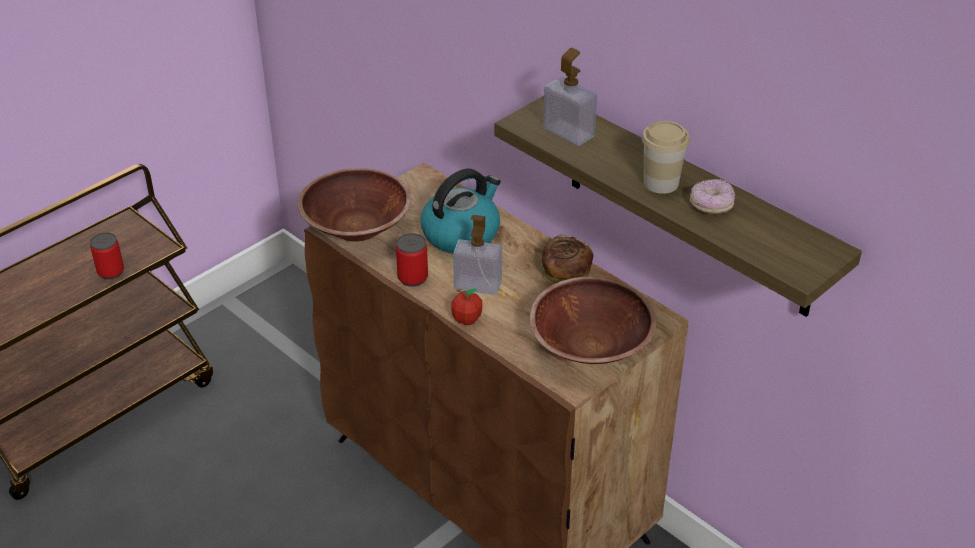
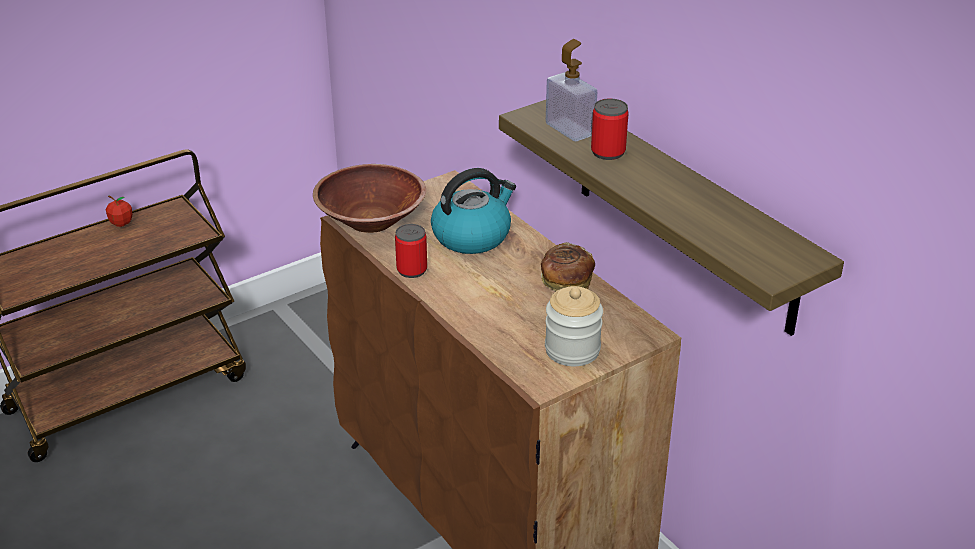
camera: 10 degrees right, 5 degrees down
can [90,232,124,279] -> can moved to [591,98,628,160]
apple [451,288,482,325] -> apple moved to [106,196,133,227]
soap dispenser [453,215,502,295] -> none
brown bowl [530,276,657,364] -> jar [545,286,603,366]
cup [642,121,690,194] -> none
donut [690,179,735,214] -> none

